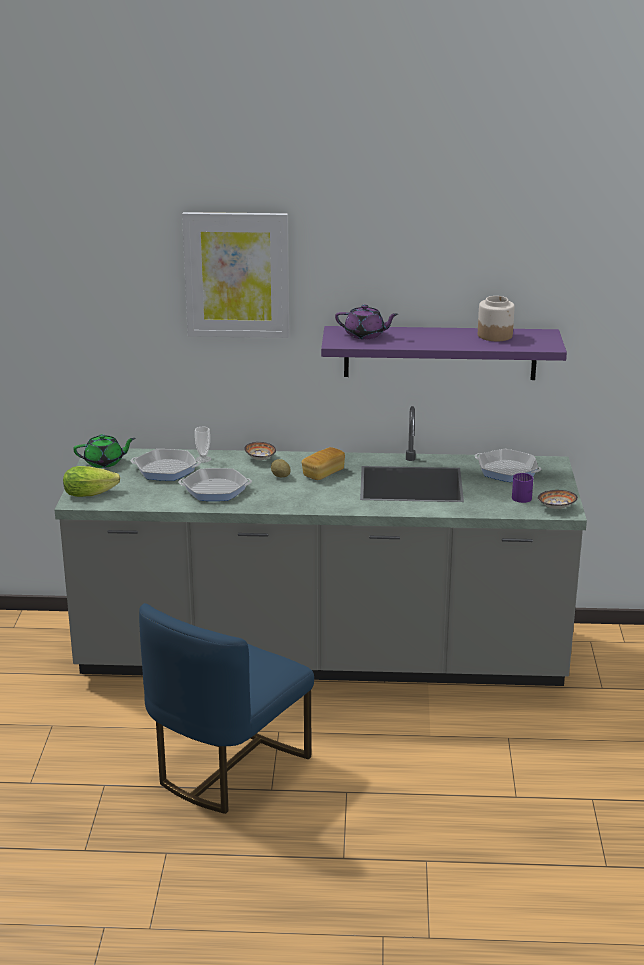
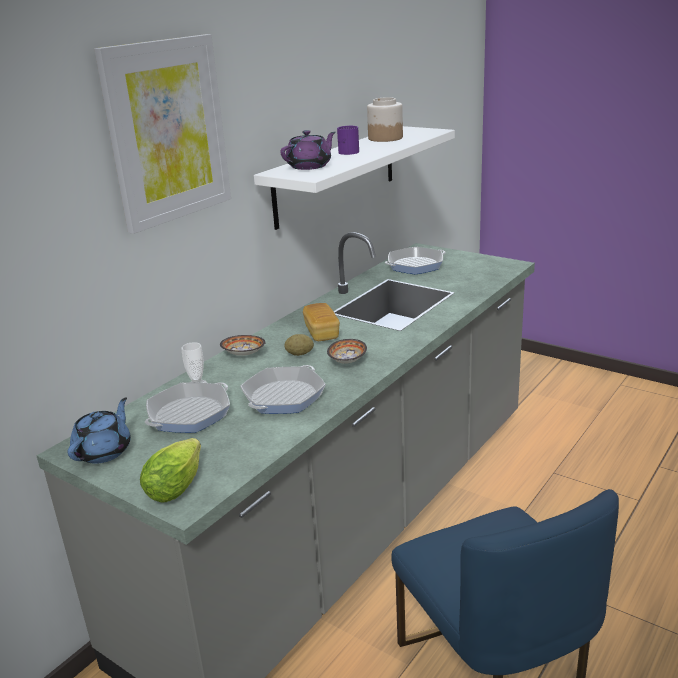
camera: 55 degrees left, 0 degrees up
green teapot [73,434,135,468] -> blue teapot [67,397,131,464]
purple shelf [321,326,567,380] -> white shelf [254,126,455,230]
purple mug [512,473,533,503] -> purple mug moved to [337,126,359,155]
bowl [538,490,578,509] -> bowl moved to [327,339,367,364]

